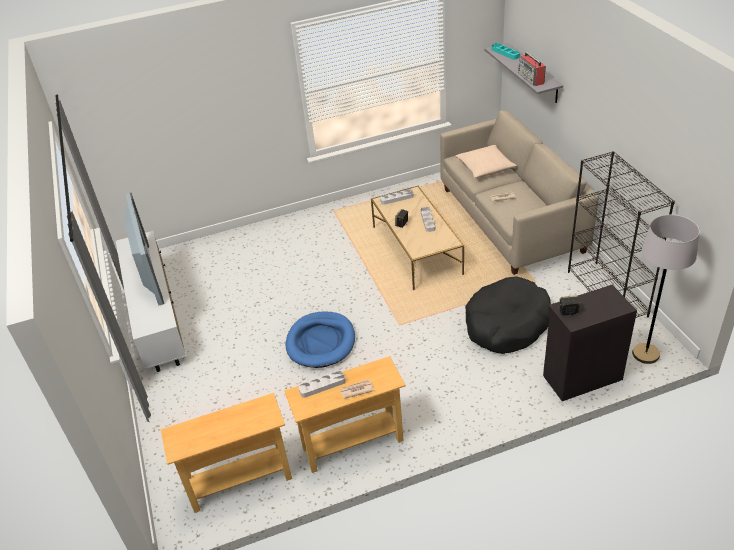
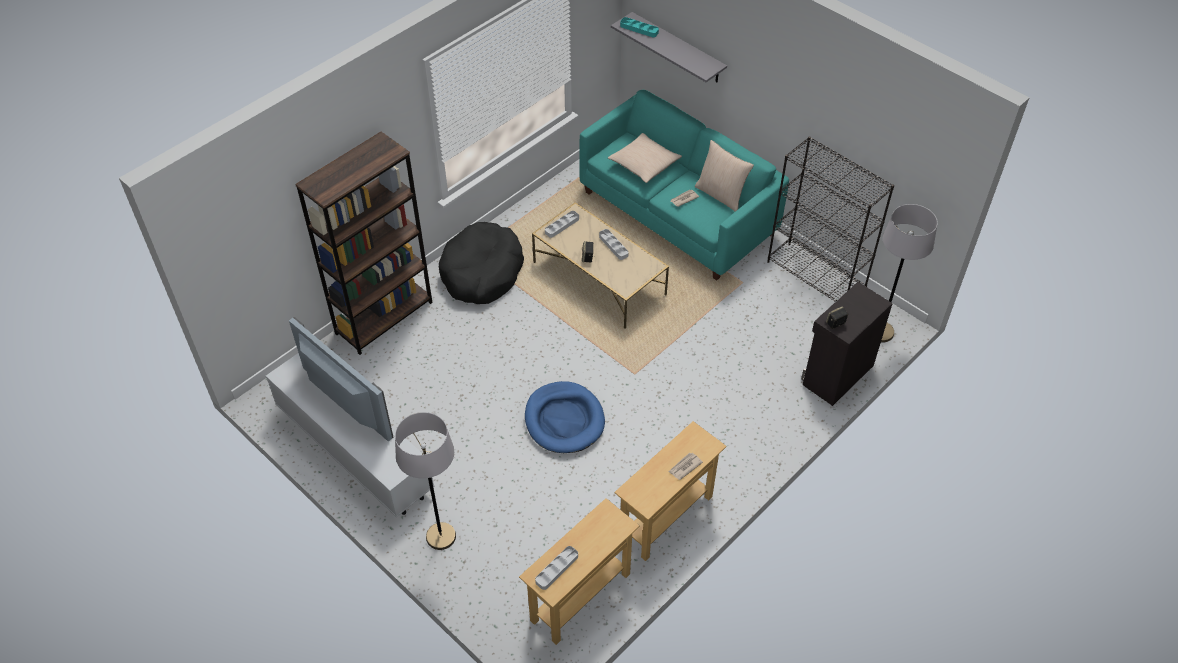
camera: 30 degrees left, 10 degrees up
grey tray [298,371,346,398] -> grey tray moved to [535,546,578,590]
beige sofa [440,111,599,275] -> turquoise sofa [579,90,789,280]
black dog bed [465,276,551,354] -> black dog bed moved to [439,222,524,304]
radio [518,52,546,86] -> none
none -> brown bookcase [295,132,433,355]
none -> grey floor lamp [395,412,456,550]
none -> beige pillow [695,140,754,212]

